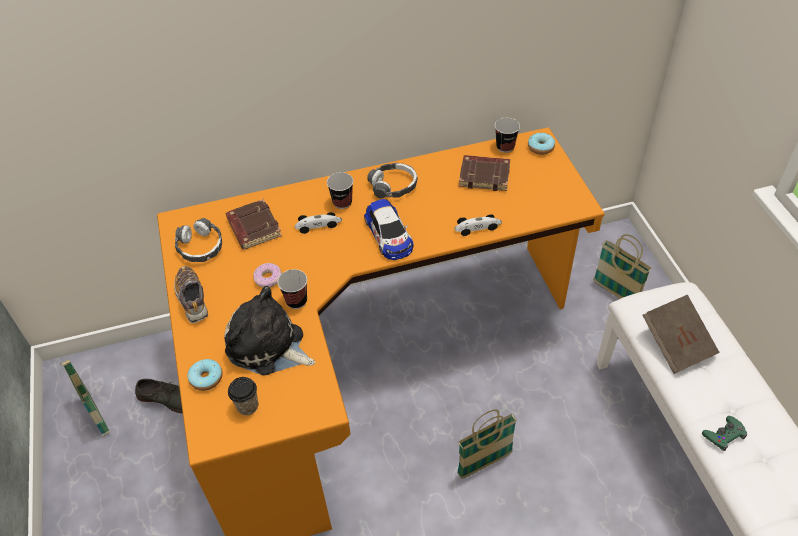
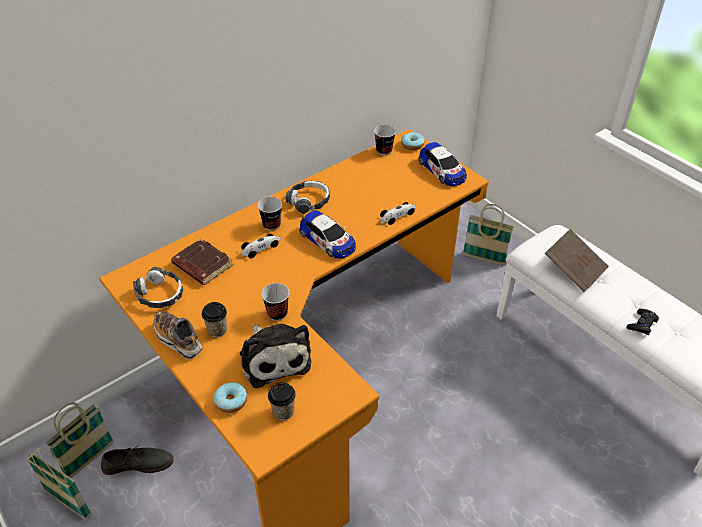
camera: 25 degrees left, 5 degrees down
plush toy [224,286,315,375] -> plush toy turned 120 degrees counterclockwise [240,324,312,388]
donut [253,263,282,288] -> none
basket [457,409,517,479] -> basket moved to [45,402,114,478]
brown book [459,155,510,191] -> none
green game controller [702,416,748,451] -> black game controller [626,309,659,335]
none -> cup [202,302,227,337]
none -> toy car [419,142,467,186]

